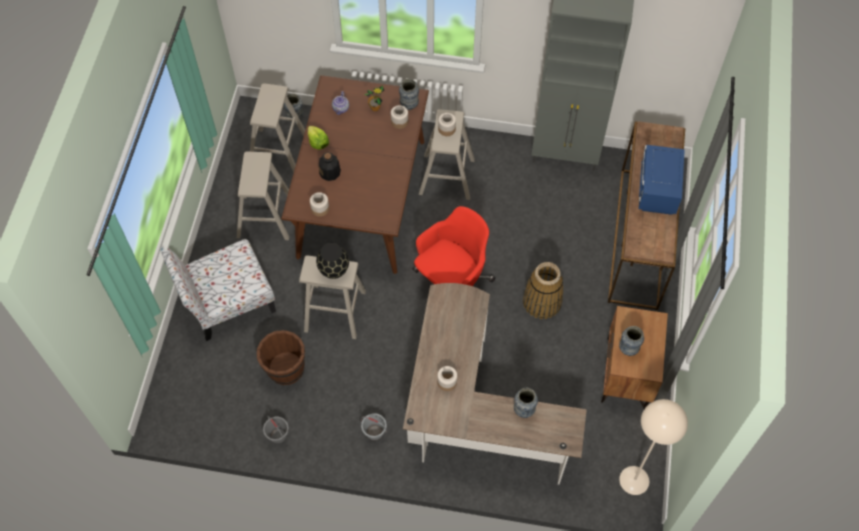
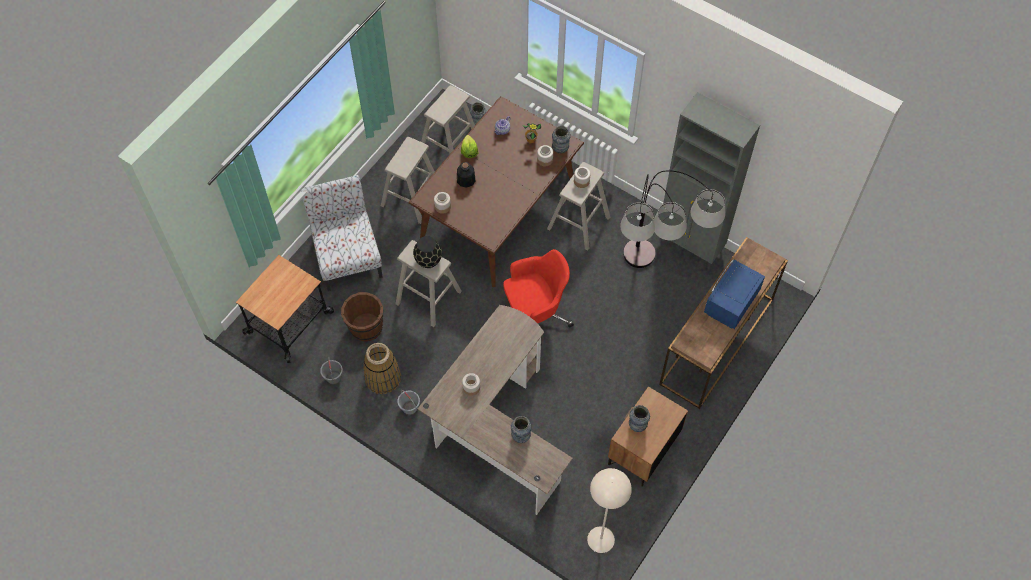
camera: 25 degrees right, 0 degrees up
chair [160,239,276,341] -> chair turned 75 degrees clockwise [301,175,383,291]
basket [523,262,564,319] -> basket moved to [363,343,401,394]
none -> cart [236,255,334,363]
none -> floor lamp [620,170,725,268]

